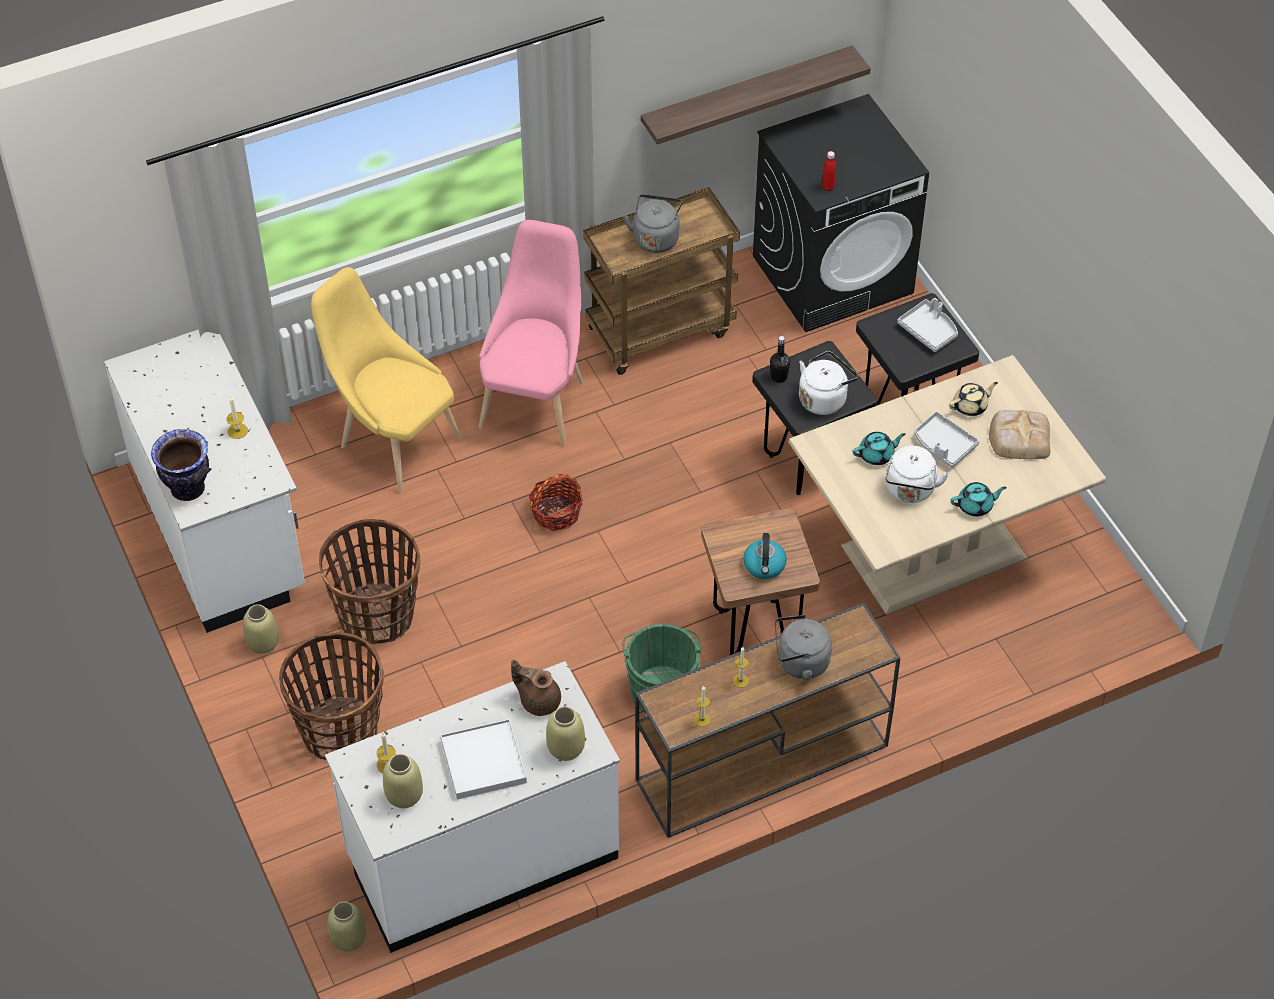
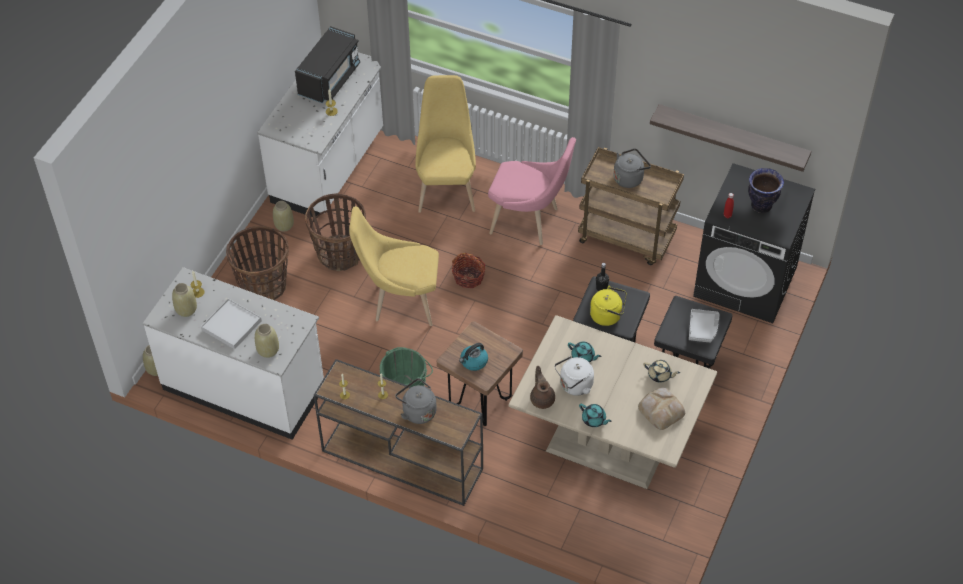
camera: 50 degrees right, 0 degrees up
vase [151,429,211,501] -> vase moved to [748,168,784,213]
pink chair [479,220,583,446] -> pink chair turned 45 degrees clockwise [488,137,576,245]
brown teapot [511,660,561,716] -> brown teapot moved to [530,366,555,409]
white kettle [799,351,858,415] -> yellow kettle [590,286,626,326]
grey tray [914,411,979,468] -> none
none -> black microwave [295,26,360,103]
none -> yellow chair [349,206,439,326]

